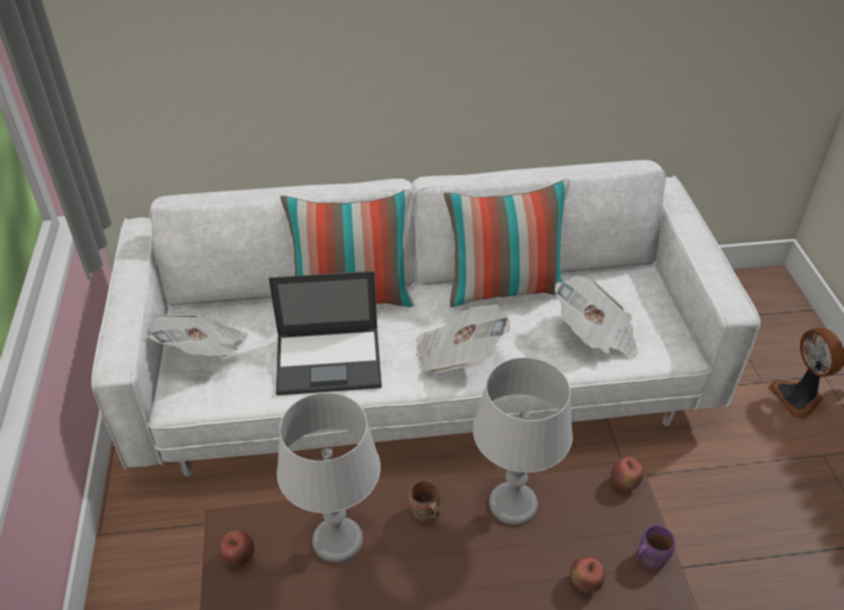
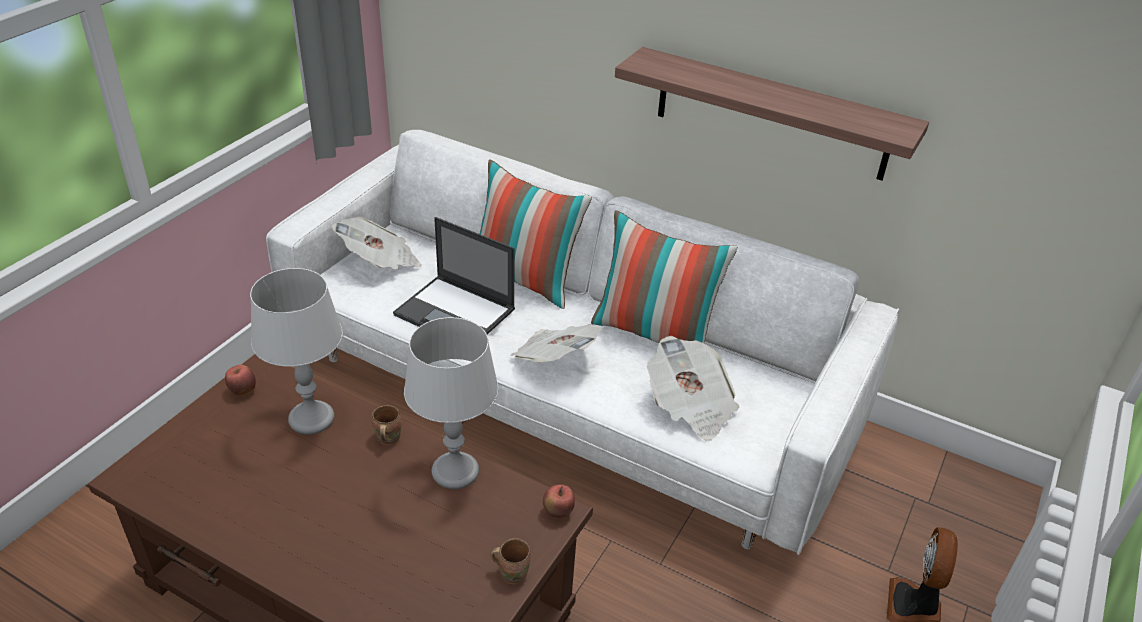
camera: 35 degrees right, 5 degrees down
apple [570,557,605,593] -> none
purple mug [636,525,675,570] -> brown mug [491,538,531,584]
none -> shelf [615,47,929,181]

